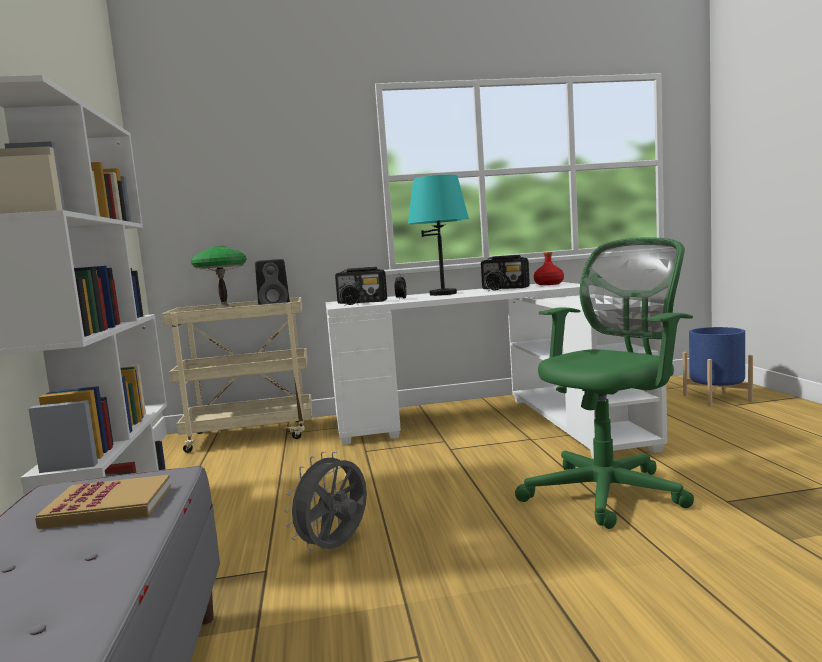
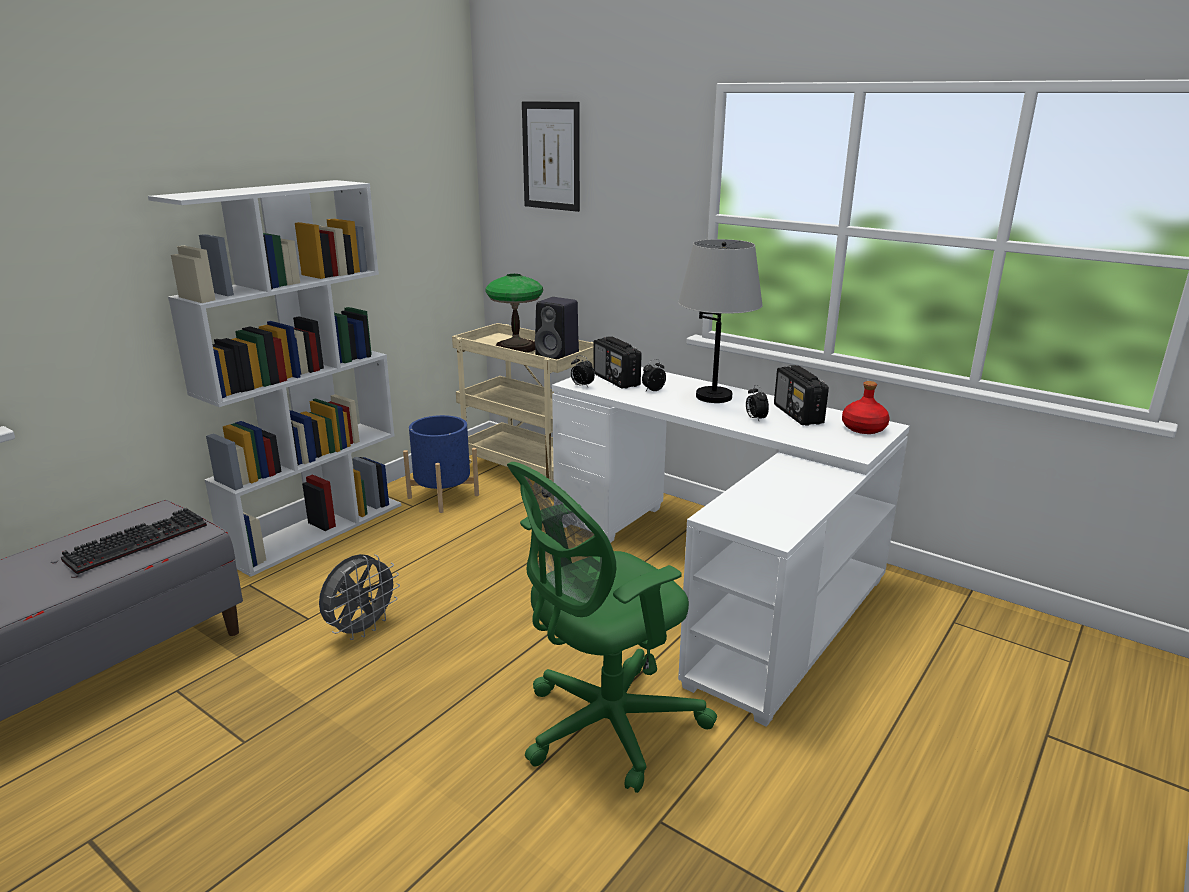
camera: 45 degrees right, 15 degrees up
book [35,475,171,529] -> keyboard [61,508,207,575]
grey fan [284,451,367,551] -> grey fan turned 135 degrees clockwise [319,554,400,640]
turquoise table lamp [408,175,469,296] -> grey table lamp [678,239,763,403]
green office chair [515,237,694,529] -> green office chair turned 135 degrees clockwise [507,462,717,793]
blue planter [683,327,753,406] -> blue planter moved to [403,415,479,513]
none -> picture [522,101,580,212]

